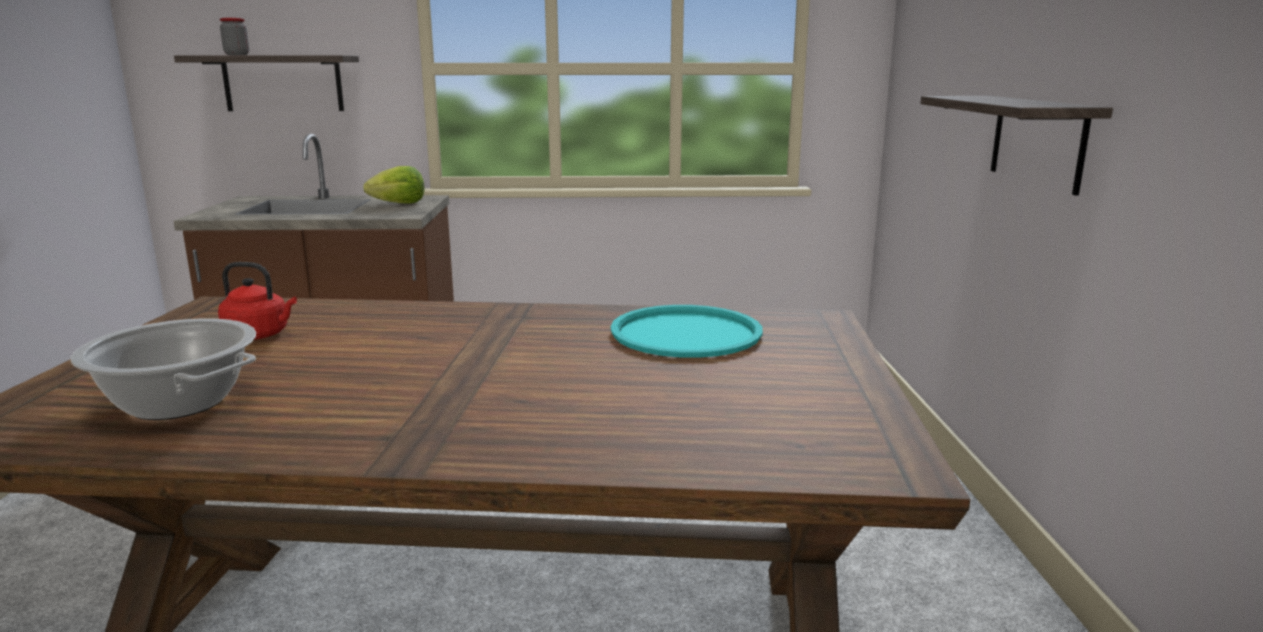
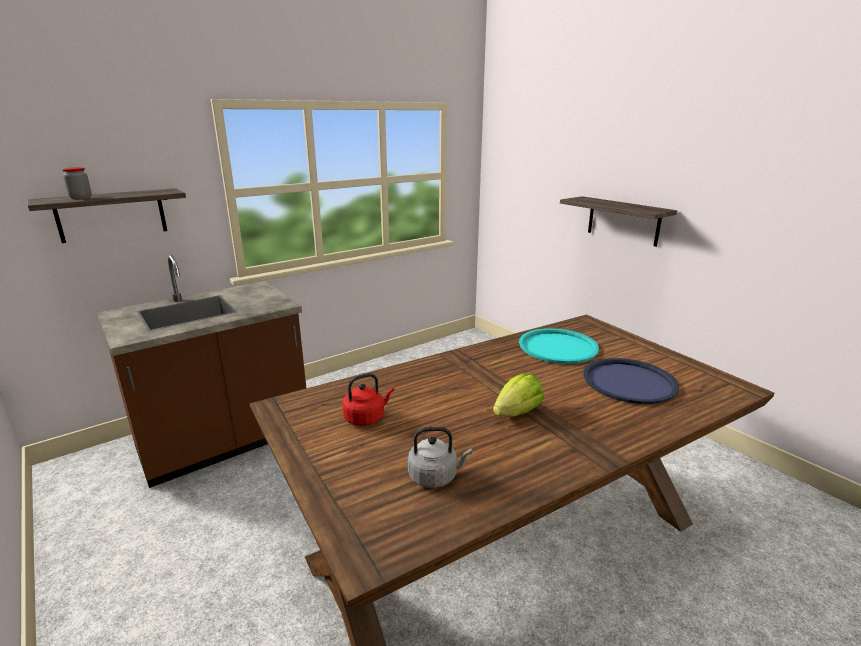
camera: 35 degrees left, 5 degrees up
cooking pot [71,318,256,420] -> grey kettle [408,427,472,488]
lettuce [364,166,425,203] -> lettuce moved to [493,374,544,417]
none -> blue tray [583,358,679,404]

